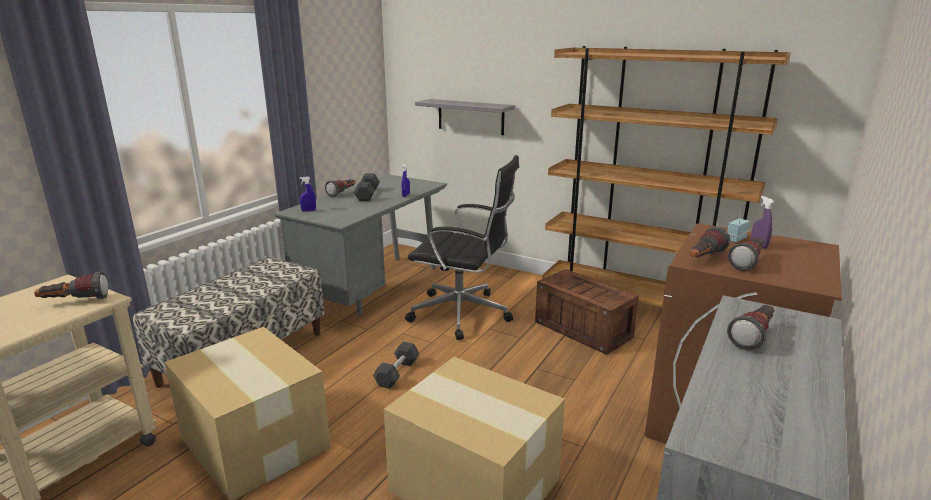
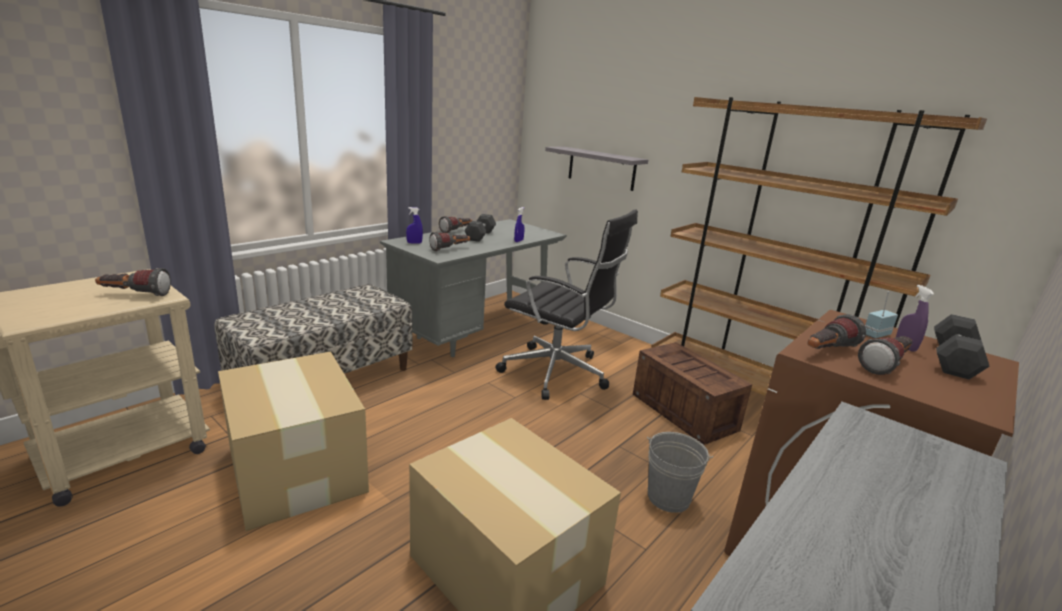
camera: 10 degrees right, 0 degrees up
grey dumbbell [373,341,419,389] -> grey dumbbell moved to [934,314,990,379]
flashlight [727,305,774,350] -> flashlight moved to [429,232,470,251]
none -> grey bucket [647,432,713,513]

